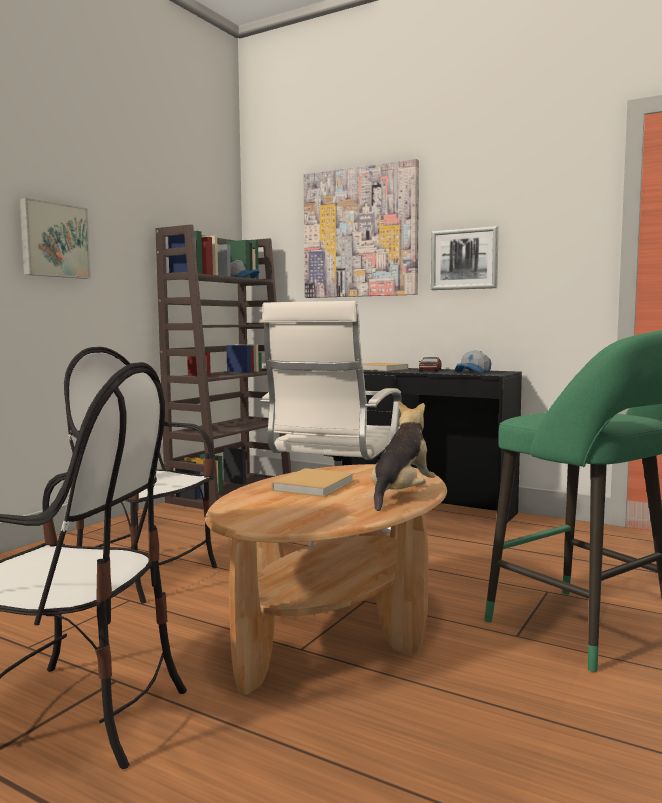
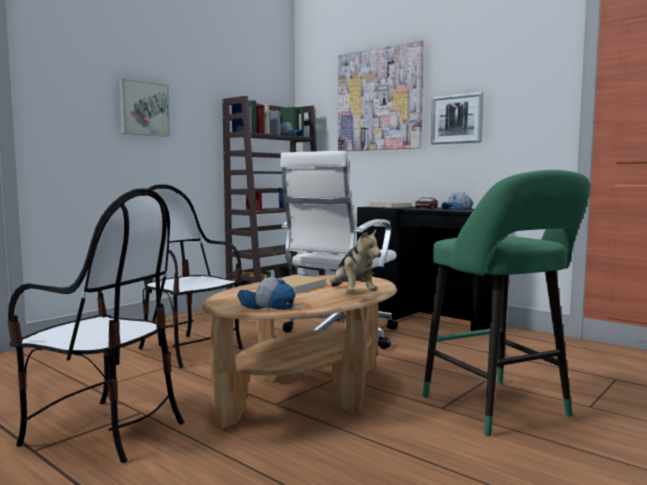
camera: 10 degrees right, 0 degrees up
plush toy [371,401,435,511] -> plush toy turned 120 degrees clockwise [329,229,382,291]
none -> cap [237,277,295,310]

